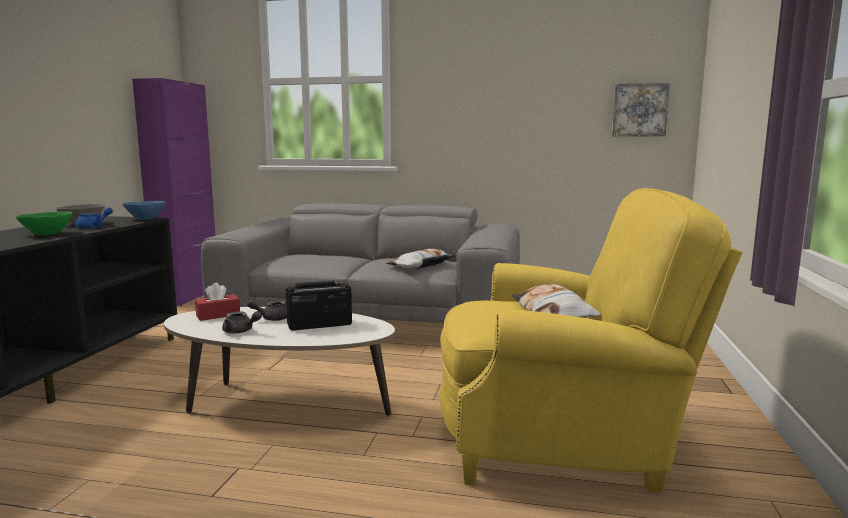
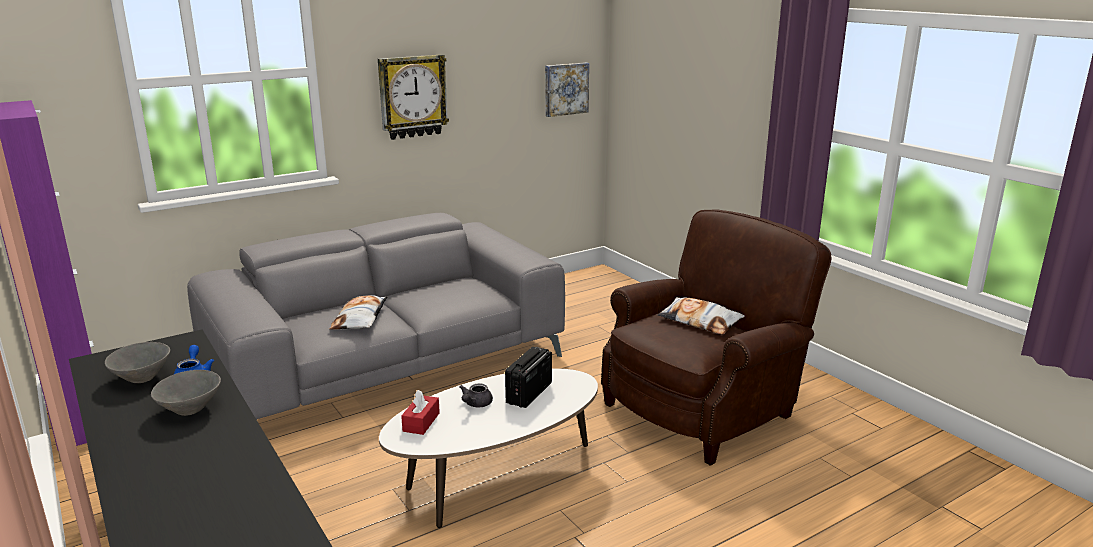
camera: 45 degrees left, 10 degrees up
green bowl [15,211,73,235] -> grey bowl [151,370,221,416]
blue bowl [122,201,166,220] -> none
grey teapot [222,311,262,334] -> none
pillow [386,249,456,269] -> pillow moved to [330,295,387,330]
yellow armchair [440,188,742,492] -> brown armchair [601,209,831,466]
none -> wall clock [378,54,449,140]

